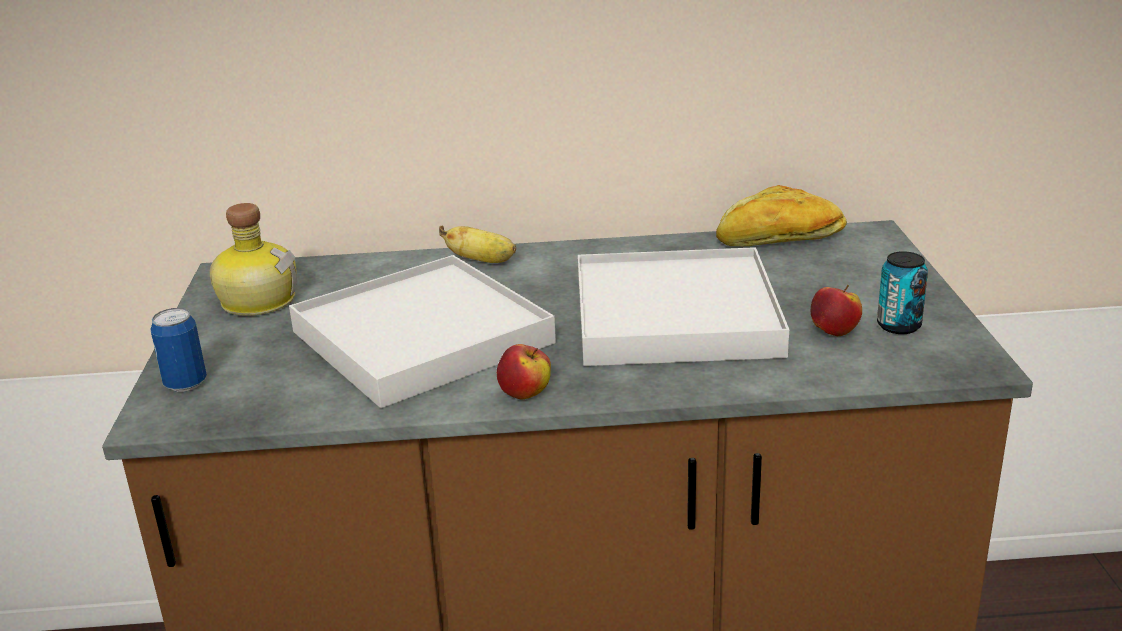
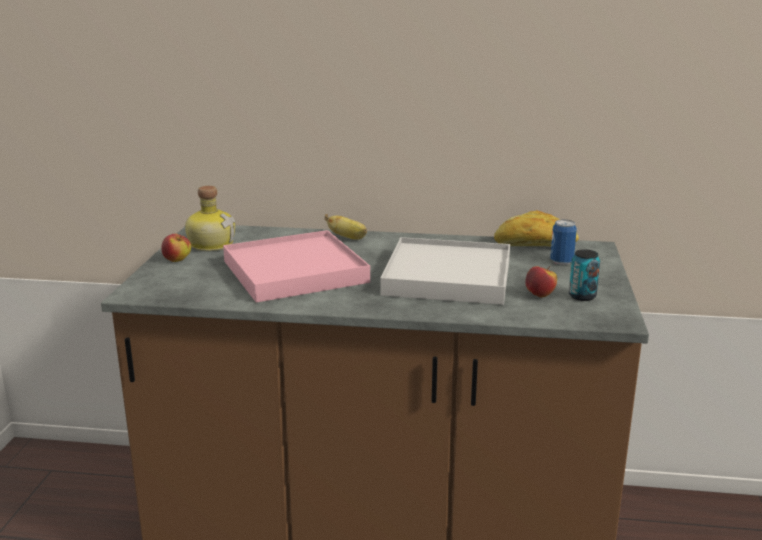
camera: 10 degrees right, 5 degrees down
can [151,308,207,392] -> can moved to [550,219,577,265]
white tray [289,255,556,408] -> pink tray [223,230,370,303]
apple [497,344,551,400] -> apple moved to [161,234,191,262]

